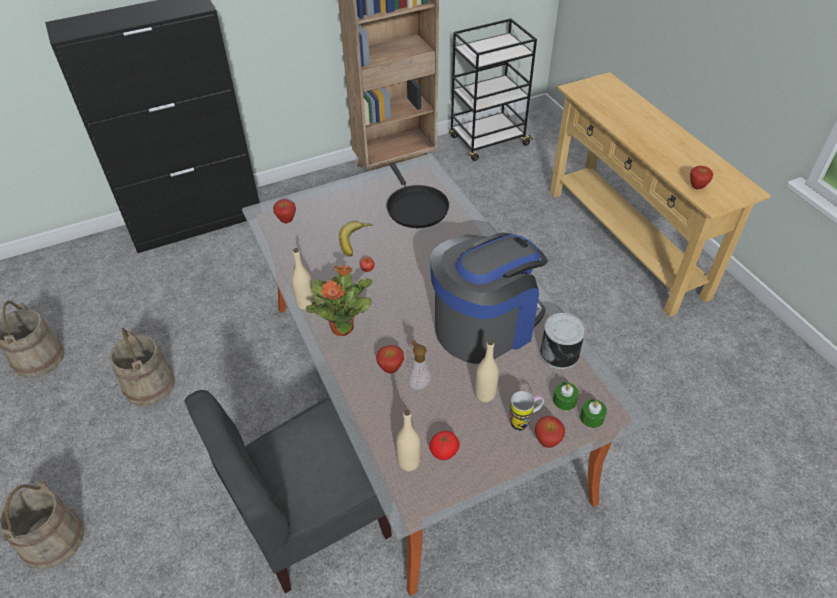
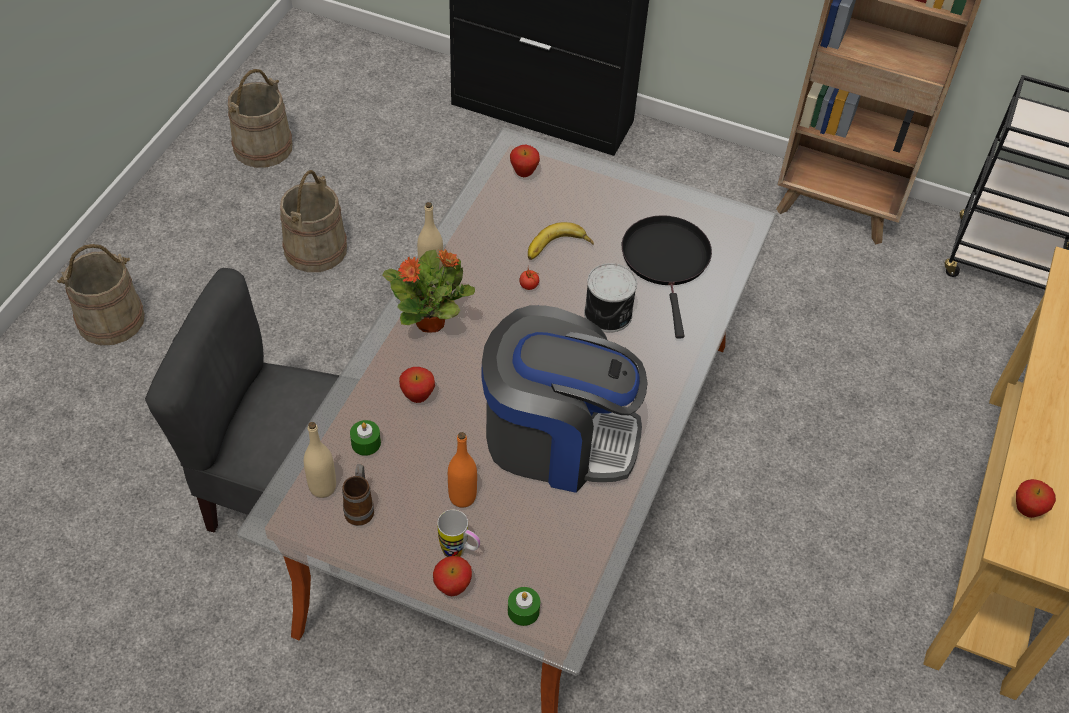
camera: 45 degrees right, 5 degrees up
black frying pan [387,162,449,228] -> black frying pan turned 150 degrees clockwise [622,215,712,338]
soap dispenser [408,340,433,390] -> none
tomato [429,431,460,460] -> mug [342,464,374,525]
beige bottle [475,340,499,402] -> orange bottle [448,432,477,508]
can [540,313,586,369] -> can moved to [584,263,637,333]
green candle [553,382,579,410] -> green candle moved to [350,420,381,456]

